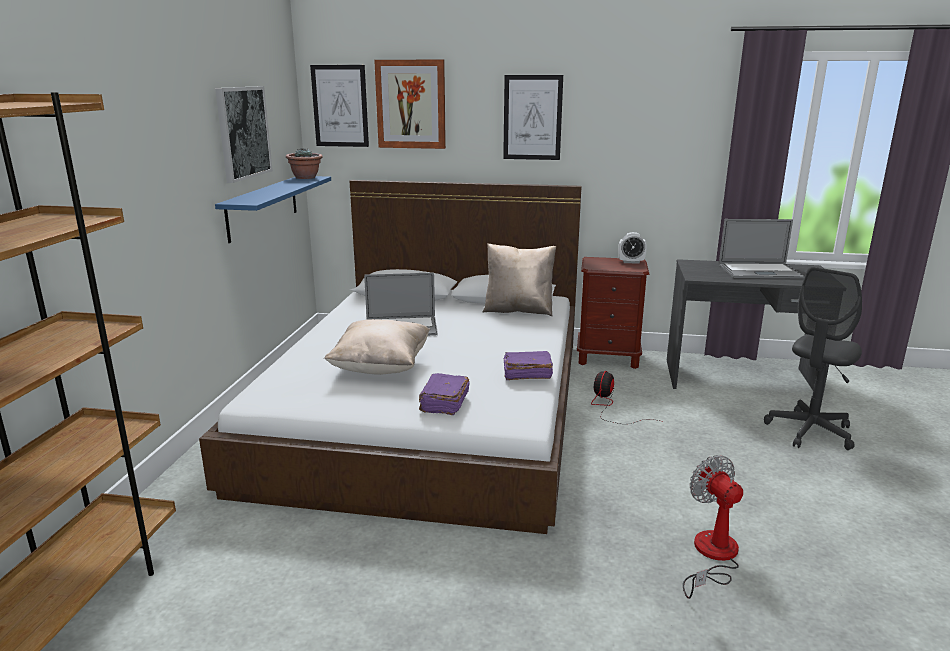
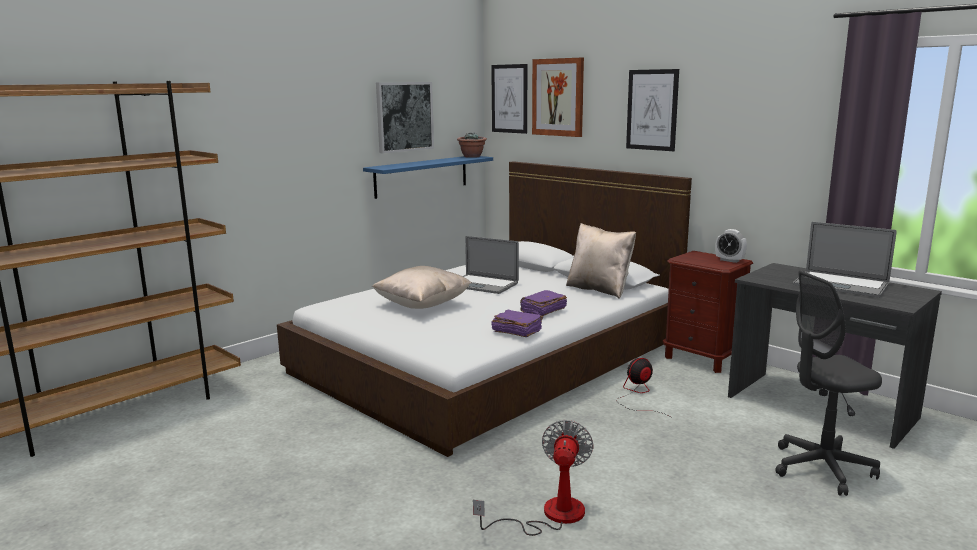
camera: 35 degrees right, 5 degrees down
purple book [419,373,470,415] -> purple book moved to [520,290,567,316]

